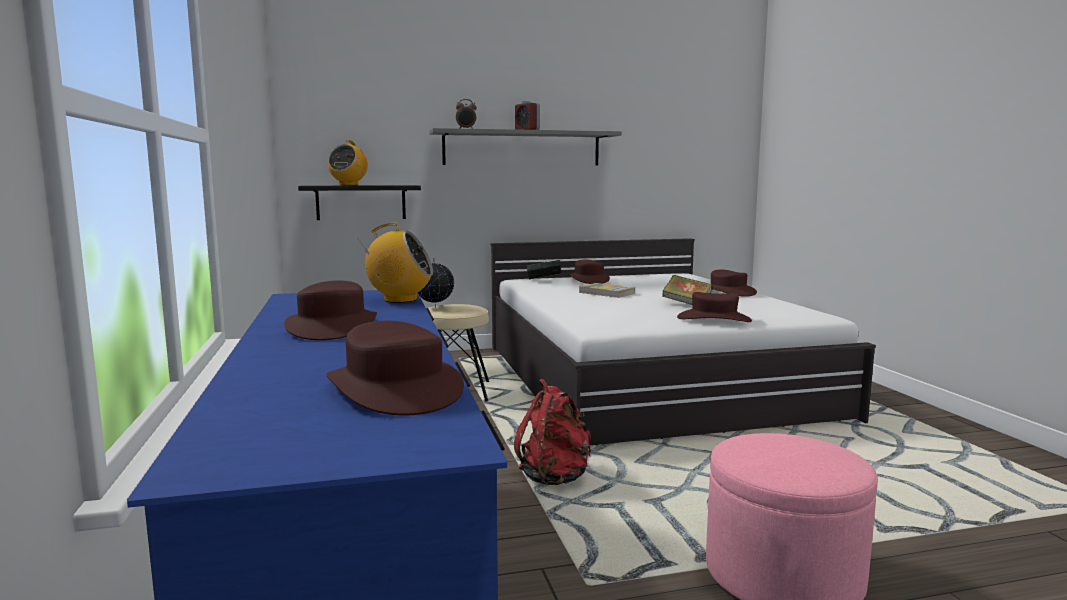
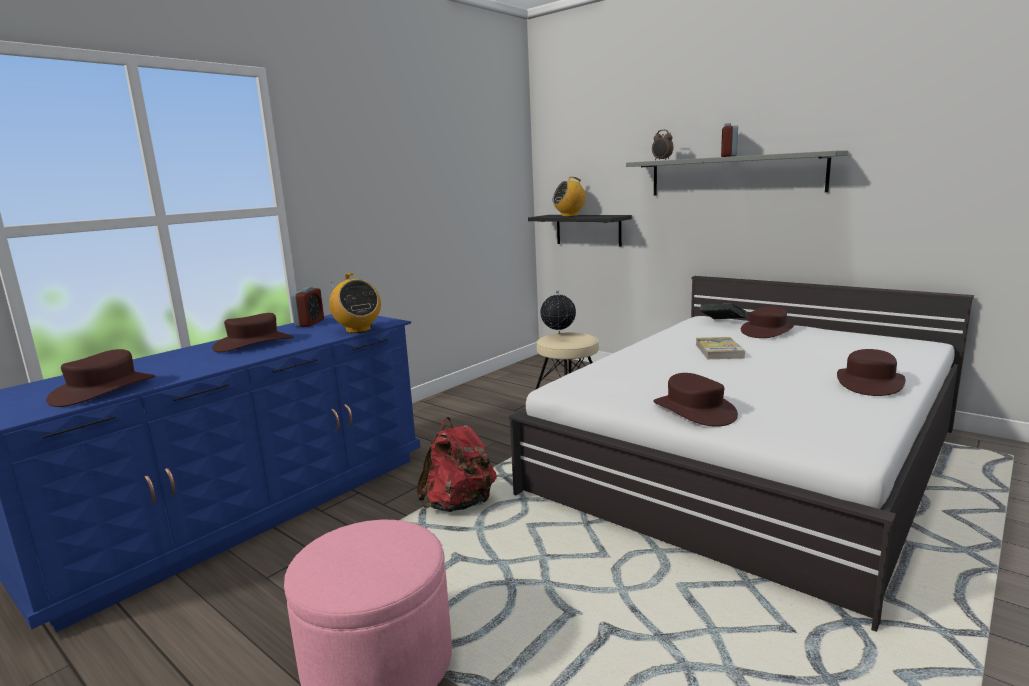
camera: 55 degrees right, 5 degrees up
book [663,275,713,305] -> none
none -> alarm clock [291,287,324,327]

